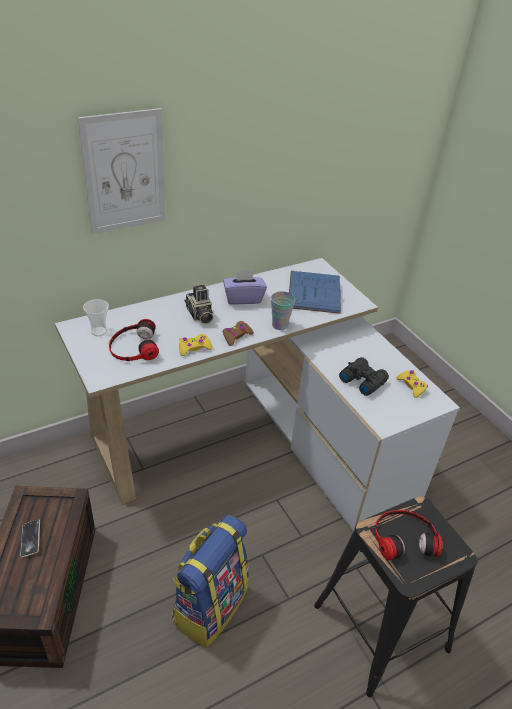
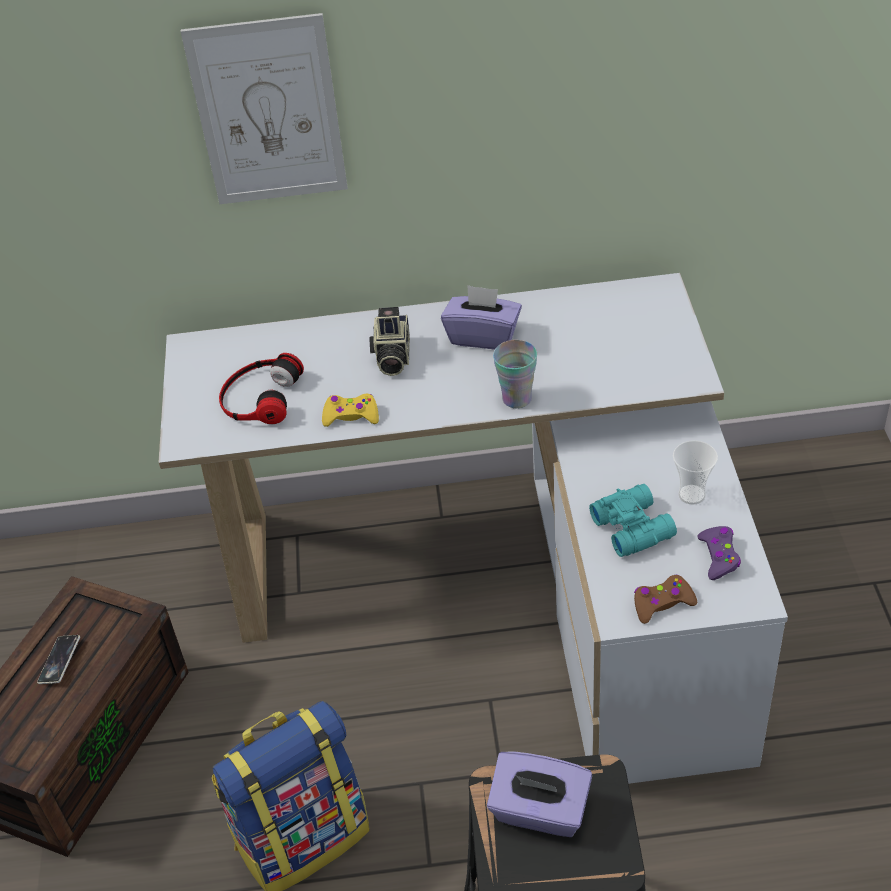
camera: 30 degrees right, 5 degrees up
cup [83,299,109,336] -> cup moved to [673,440,718,505]
brown game controller [223,321,254,346] -> brown game controller moved to [634,575,697,624]
blue book [289,271,341,314] -> none
black binoculars [339,357,389,396] -> turquoise binoculars [589,484,677,557]
headphones [374,510,443,560] -> purple tissue box [487,751,592,837]
yellow game controller [396,370,428,398] -> purple game controller [698,526,741,580]

